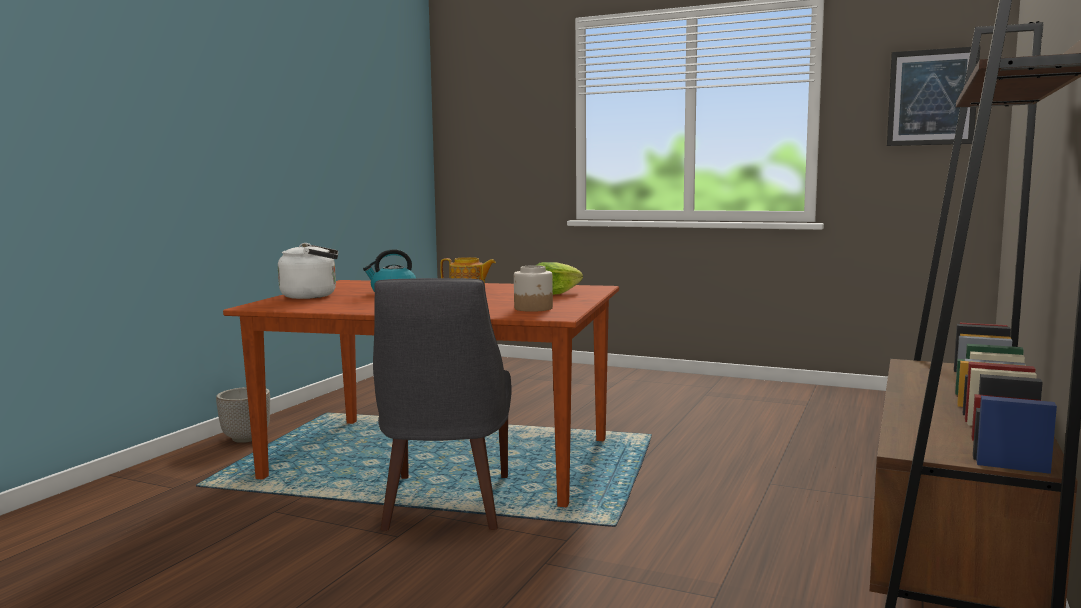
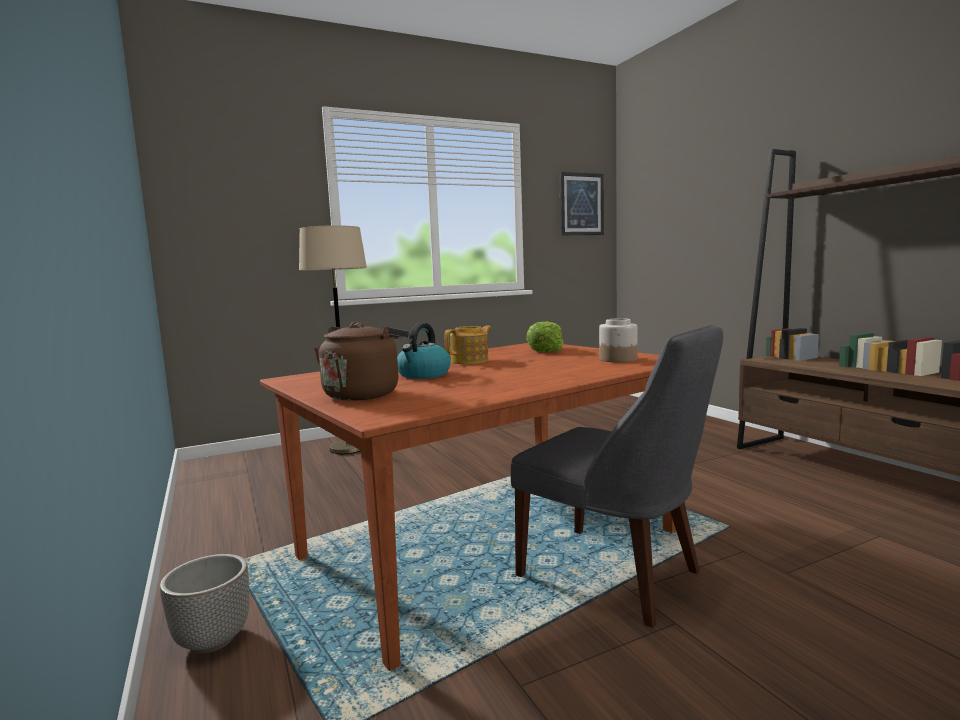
camera: 50 degrees left, 0 degrees up
white kettle [278,243,338,299] -> brown kettle [314,322,409,401]
none -> beige floor lamp [299,225,367,454]

